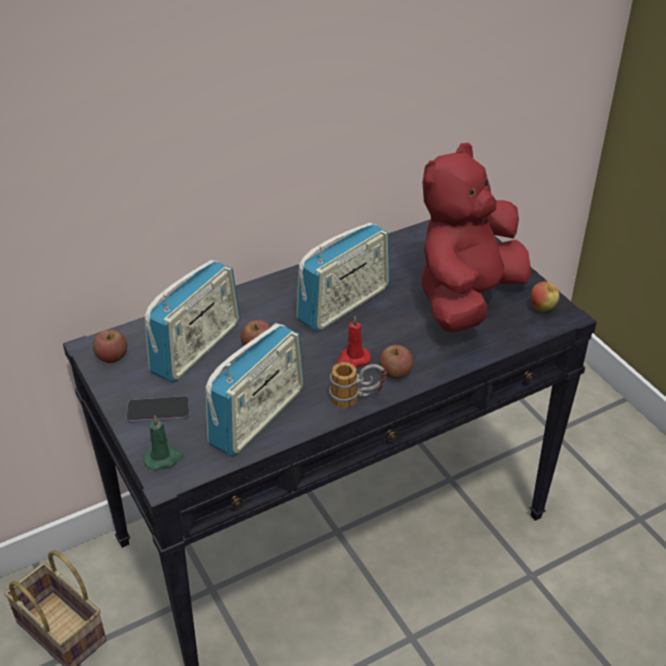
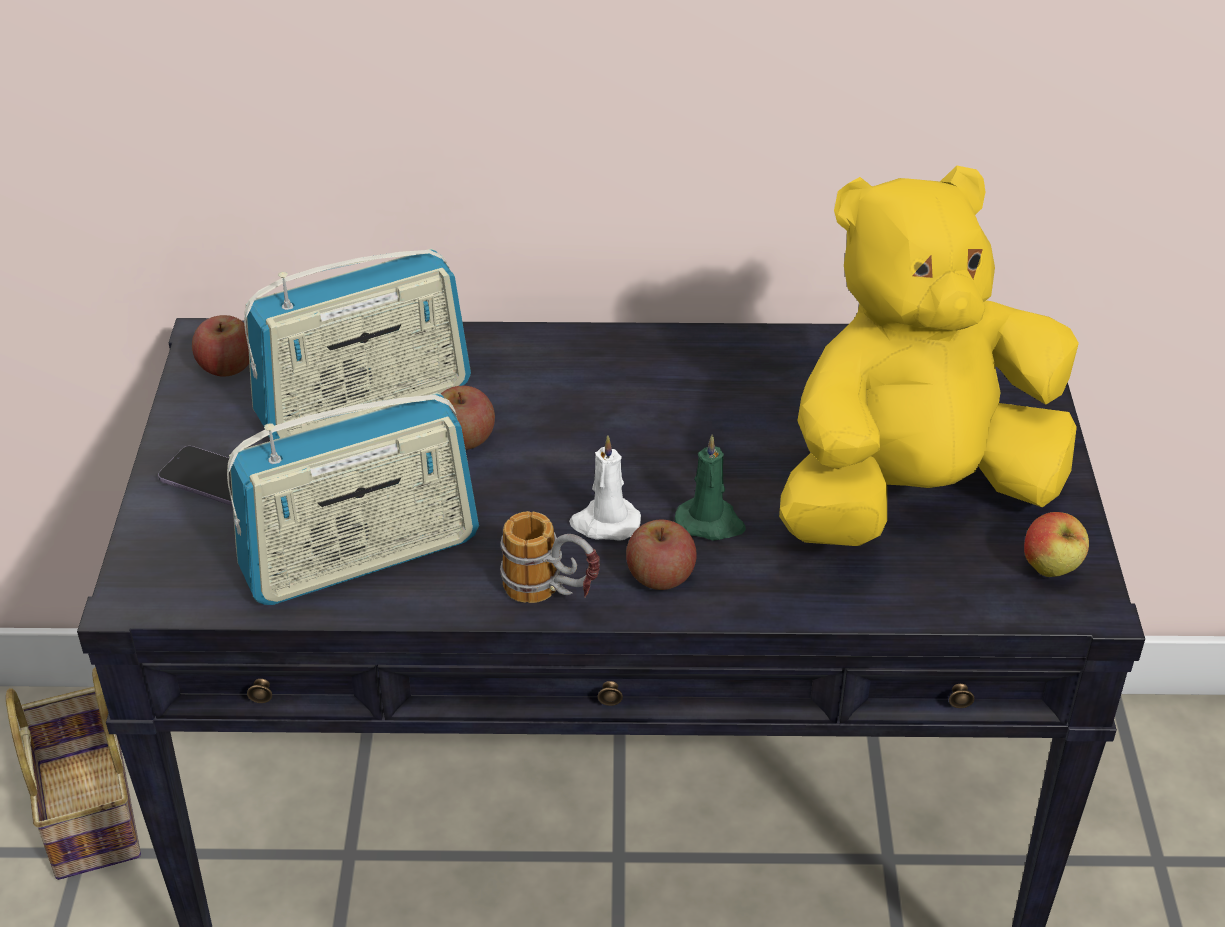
camera: 30 degrees right, 0 degrees up
green candle [144,415,184,471] -> green candle moved to [675,434,746,541]
radio [297,222,390,332] -> none
red candle [337,316,371,368] -> white candle [569,435,641,541]
red plush toy [422,143,531,333] -> yellow plush toy [779,166,1079,546]

